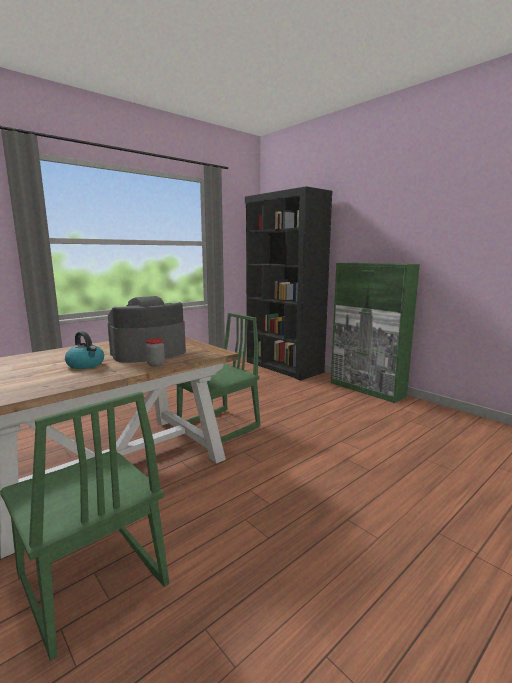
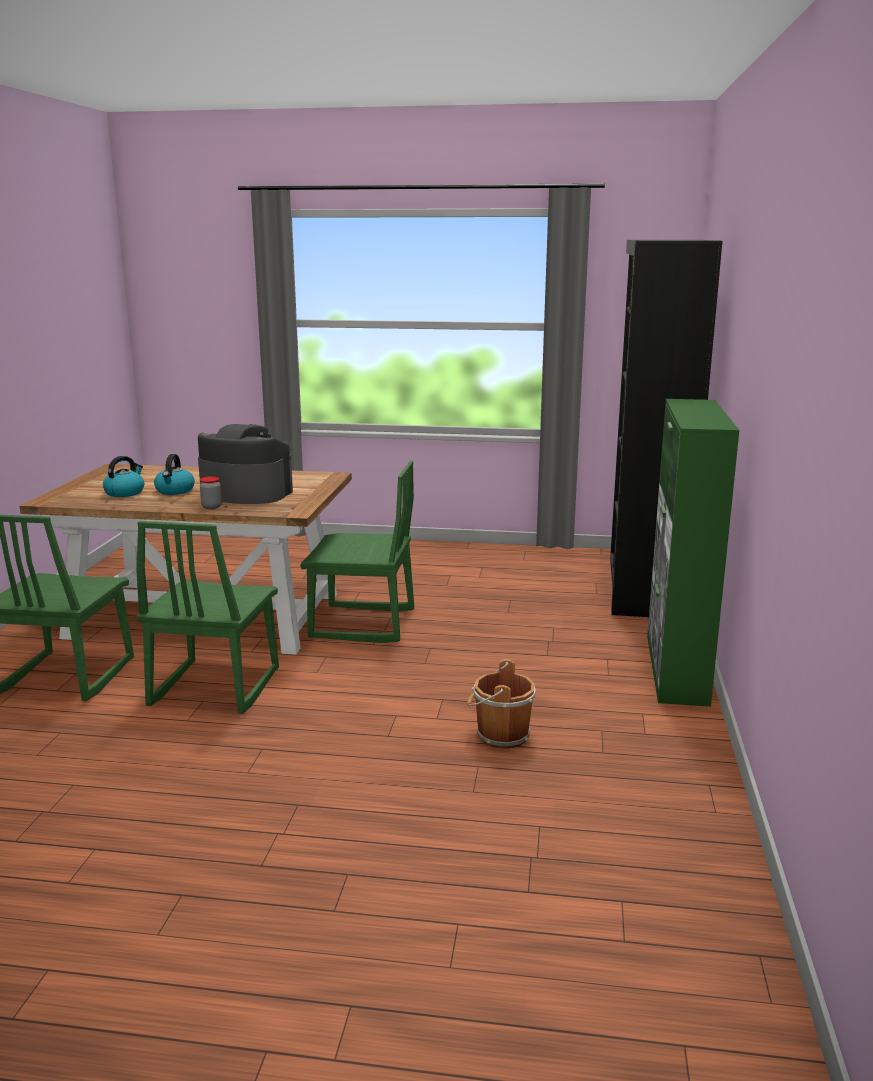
camera: 50 degrees right, 5 degrees up
none -> kettle [103,456,144,497]
none -> green chair [136,521,279,714]
none -> brown bucket [467,659,536,749]

